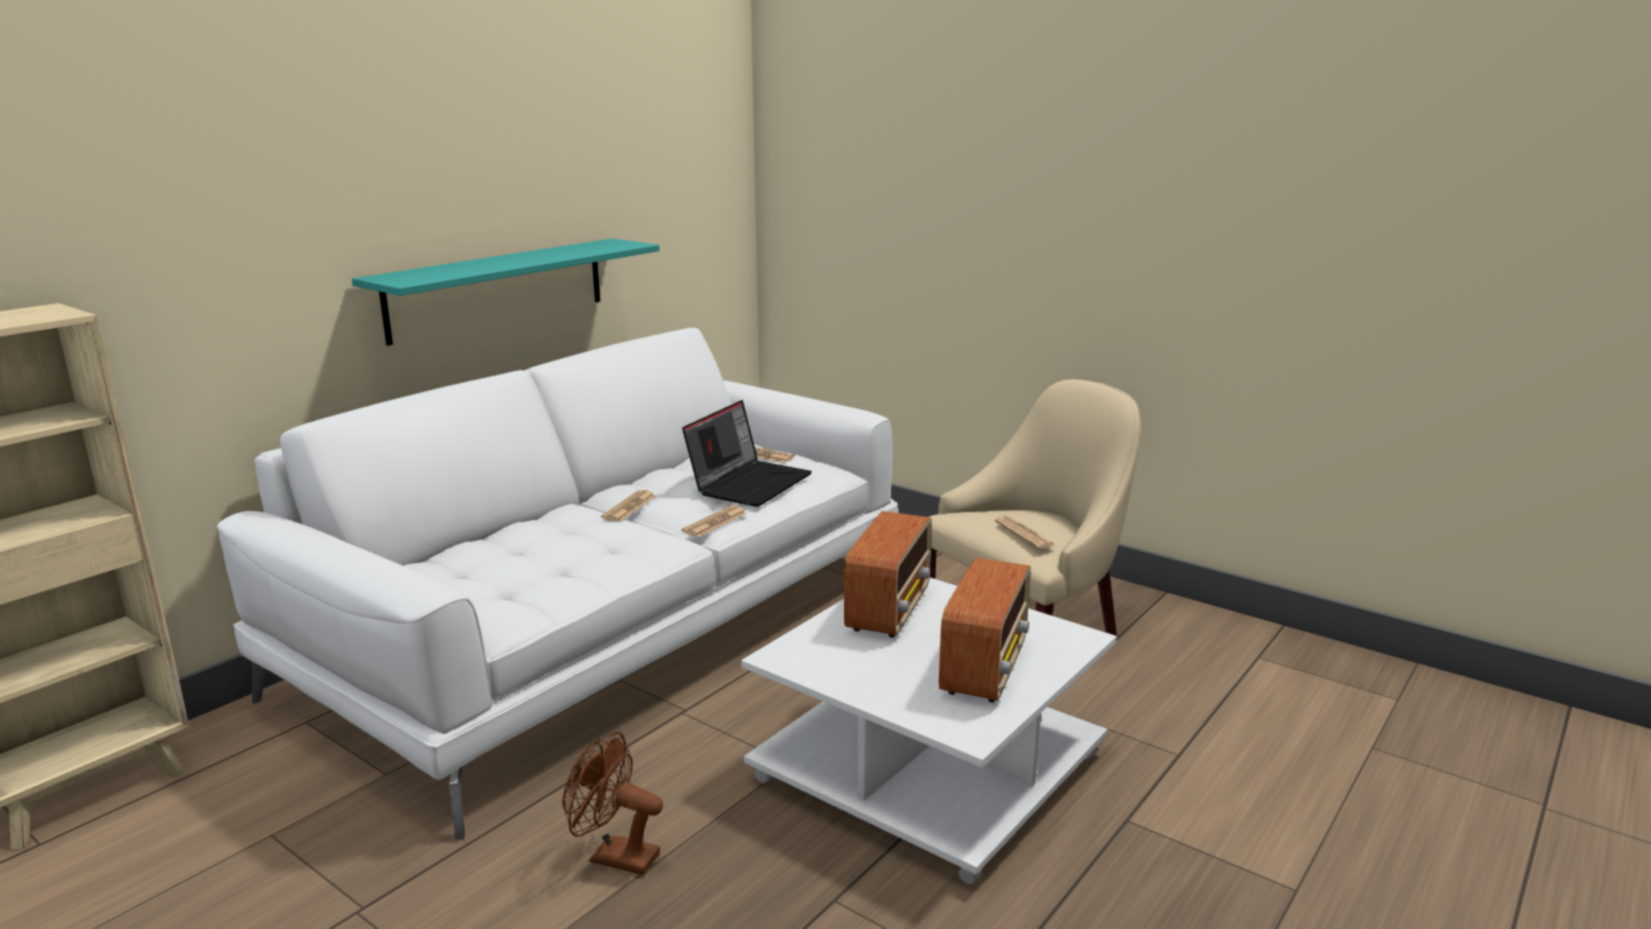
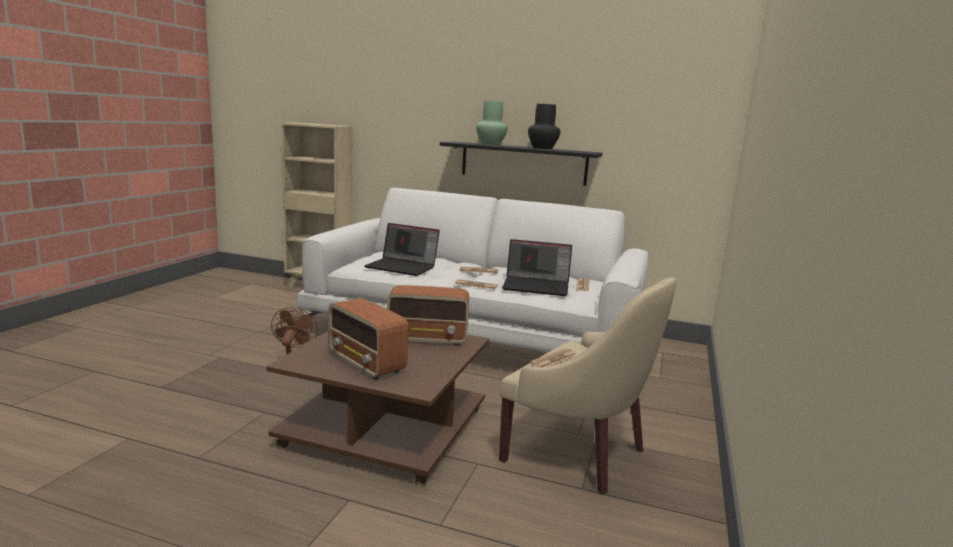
camera: 70 degrees right, 5 degrees down
turquoise shelf [352,238,660,346] -> black shelf [440,141,603,186]
white coffee table [741,578,1117,884] -> brown coffee table [266,331,489,484]
radio [939,557,1031,703] -> radio turned 45 degrees clockwise [328,298,409,380]
none -> laptop [364,223,440,276]
none -> green vase [476,101,508,145]
none -> black vase [528,104,560,149]

